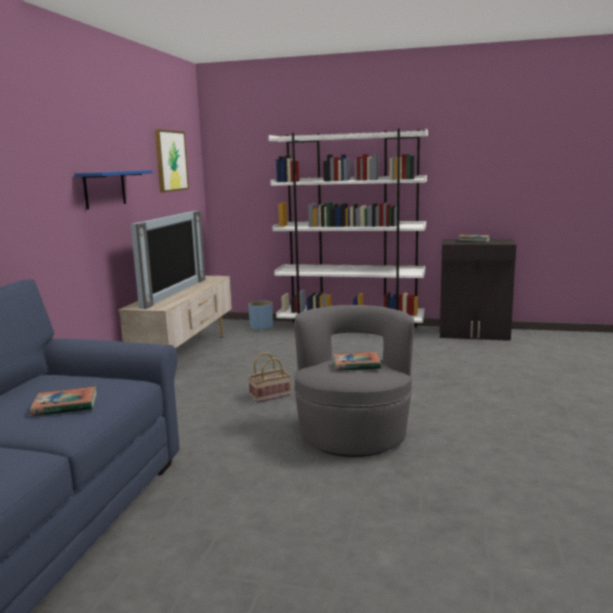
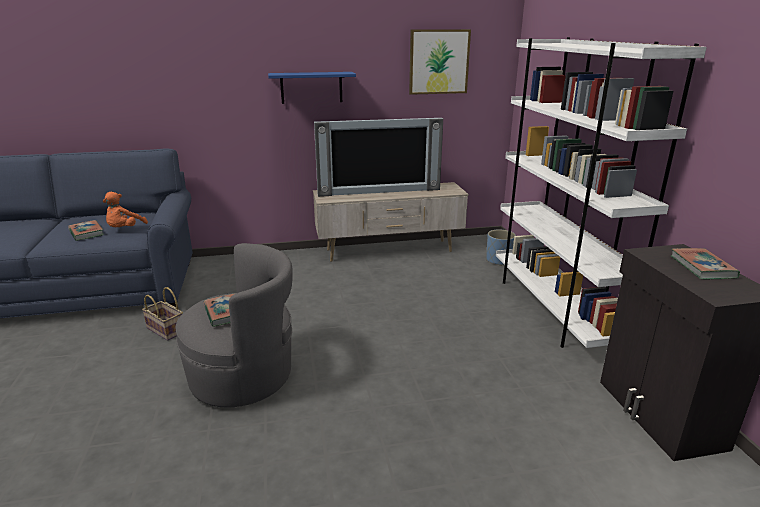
camera: 65 degrees right, 10 degrees up
basket [248,353,291,403] -> basket moved to [142,287,183,341]
none -> orange plush toy [103,192,148,227]

